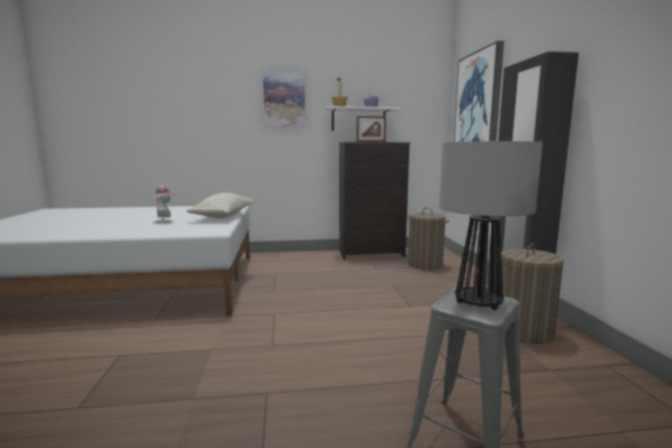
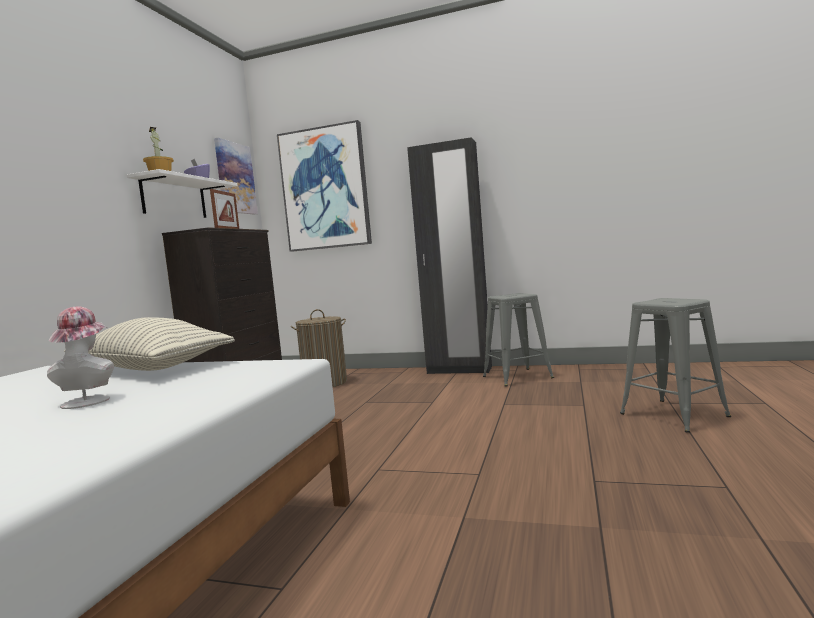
camera: 65 degrees left, 5 degrees down
picture [263,71,305,128] -> picture moved to [214,138,258,215]
table lamp [439,141,543,310] -> none
laundry basket [499,243,564,344] -> grey stool [483,293,554,386]

